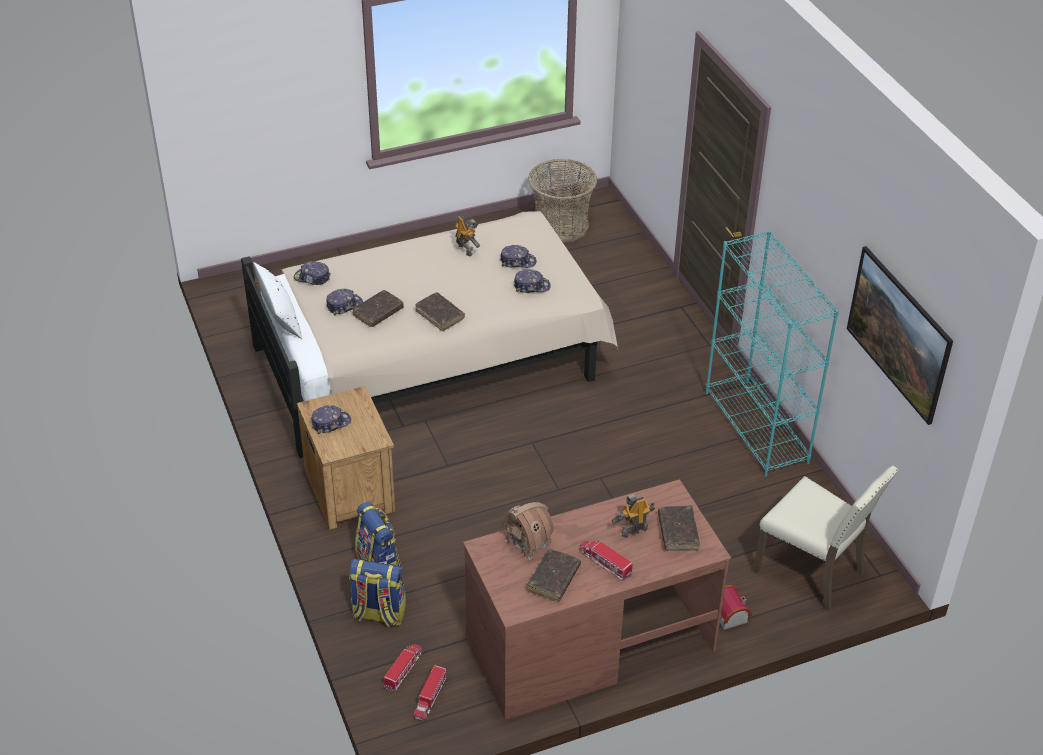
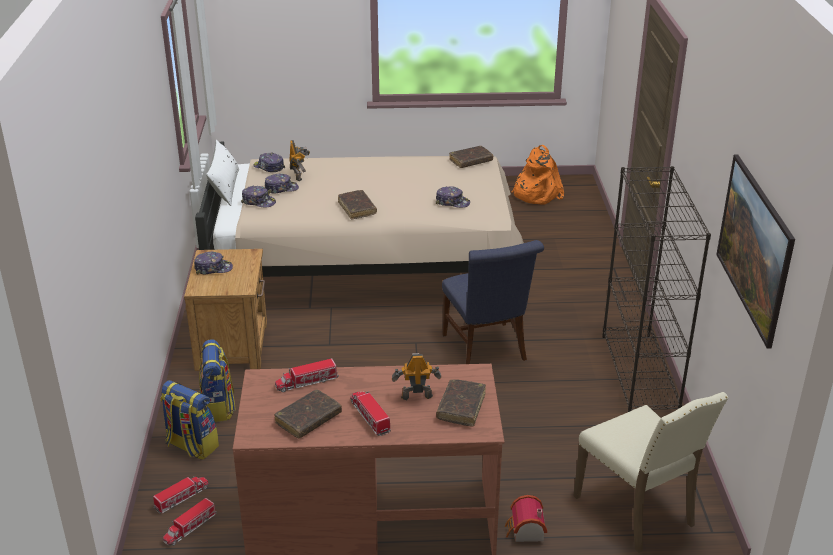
camera: 20 degrees right, 10 degrees down
brown book [352,290,404,327] -> brown book moved to [449,146,493,168]
toy robot [455,215,480,256] -> toy robot moved to [289,140,310,181]
cap [500,245,537,268] -> cap moved to [241,186,276,207]
toy house [501,502,554,560] -> toy truck [275,358,339,392]
basket [528,159,597,242] -> orange backpack [512,145,564,204]
turquoise bookcase [706,231,839,477] -> black bookcase [602,166,711,412]
none -> blue chair [442,240,544,364]

